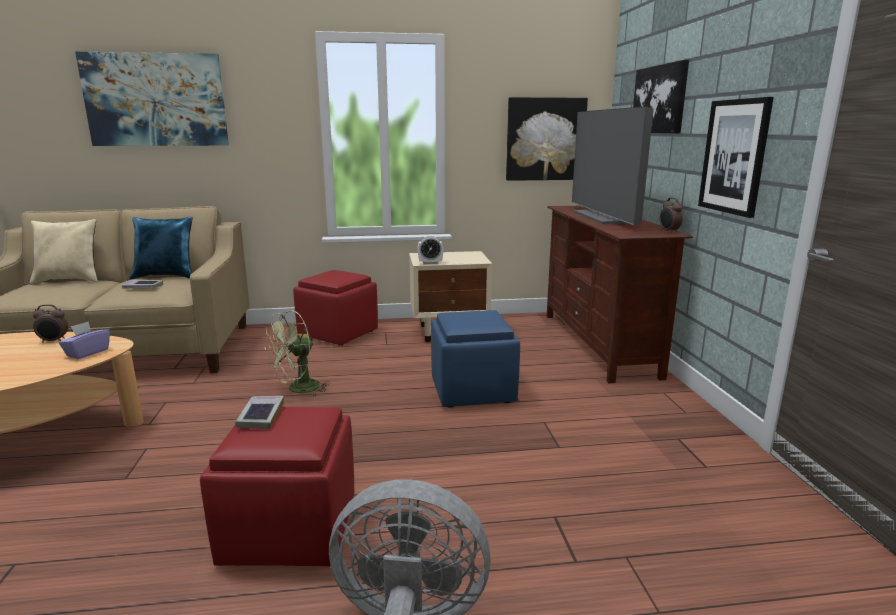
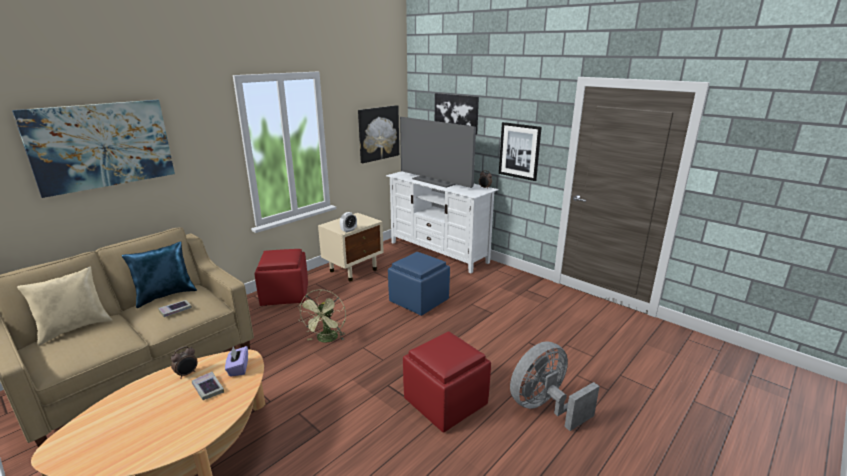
camera: 40 degrees left, 5 degrees up
book [235,396,284,429] -> book moved to [192,372,224,400]
brown tv stand [547,206,693,383] -> white tv stand [386,171,499,273]

